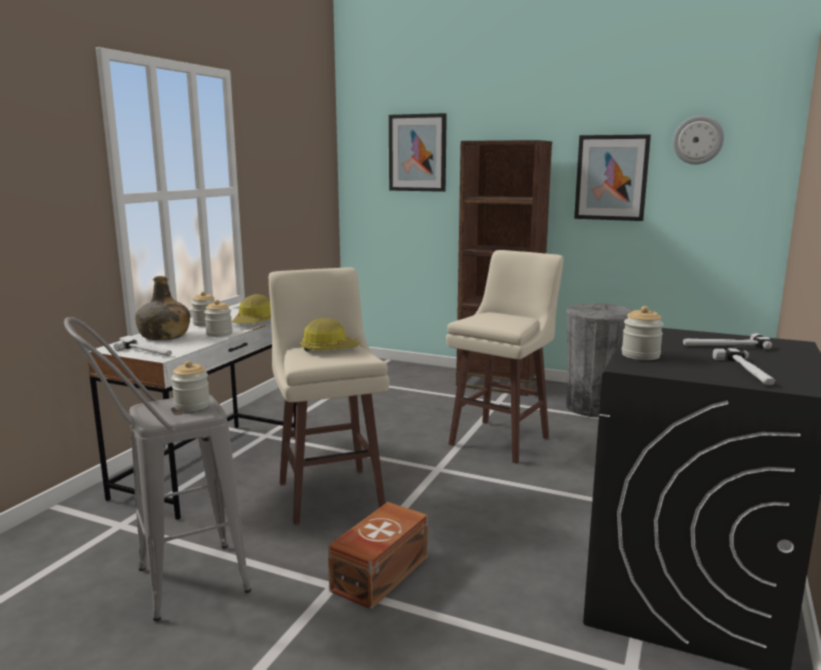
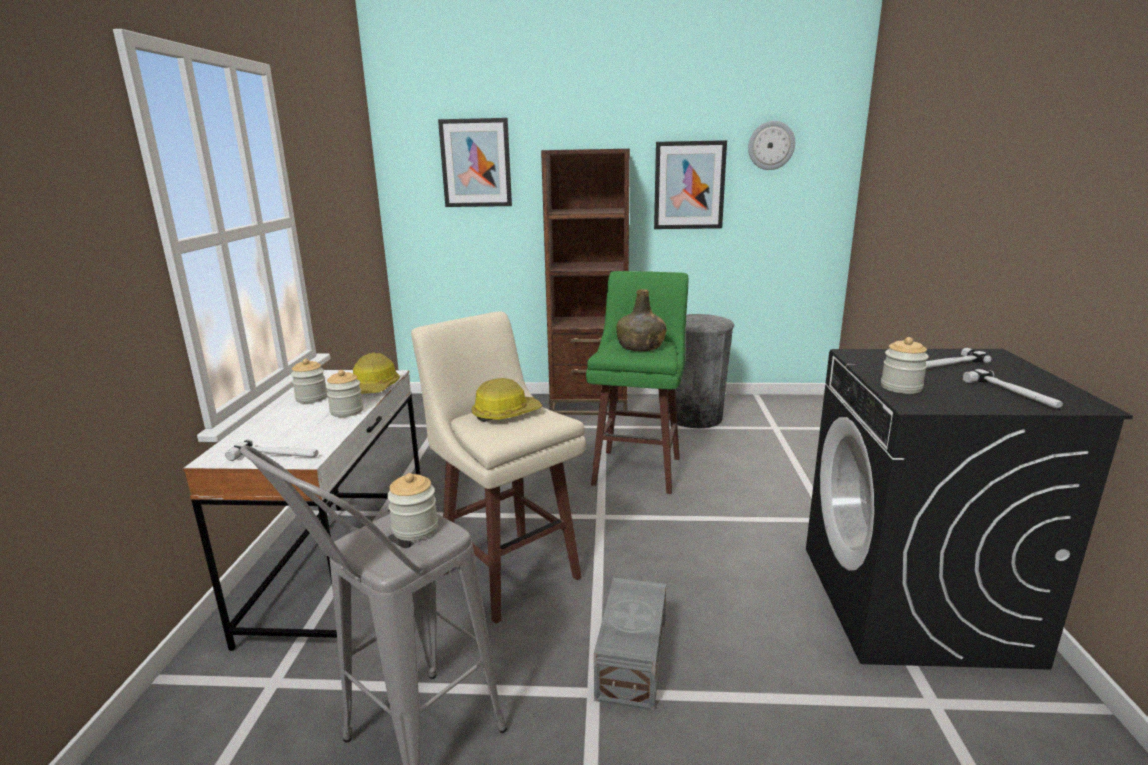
camera: 20 degrees left, 5 degrees up
green bottle [135,276,190,340] -> green bottle moved to [616,289,666,351]
brown storage box [328,502,428,610] -> grey storage box [594,578,666,710]
beige stool [446,250,564,464] -> green stool [586,271,688,494]

